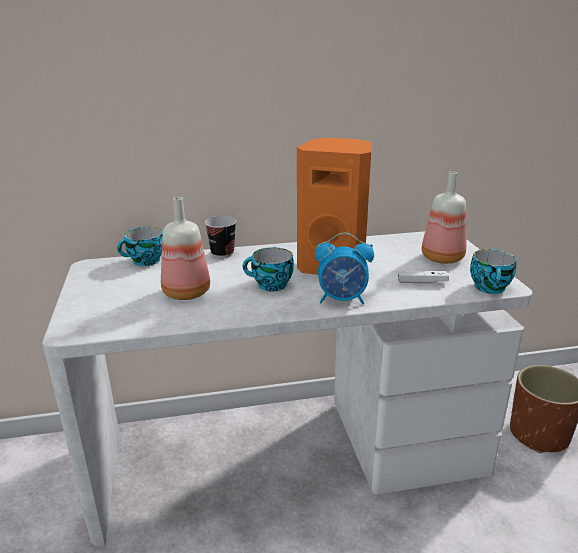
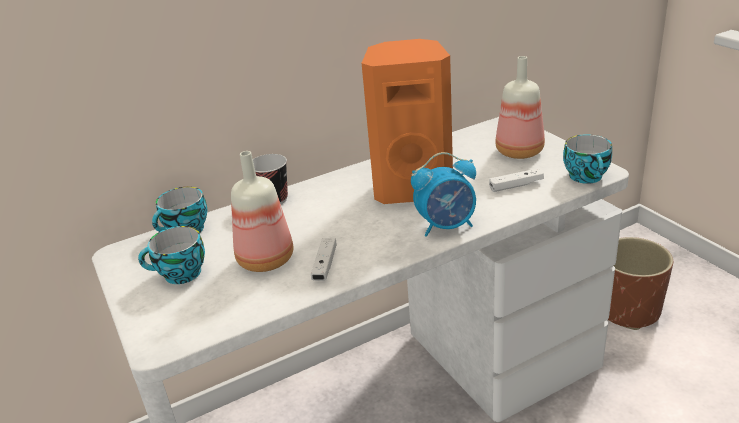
camera: 15 degrees left, 5 degrees up
cup [243,247,294,291] -> cup moved to [138,226,205,284]
none -> white game controller [311,238,337,281]

